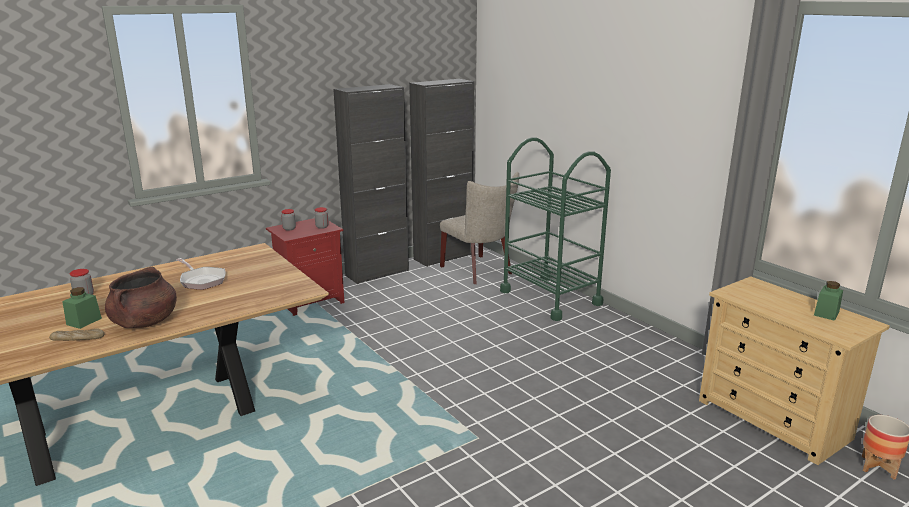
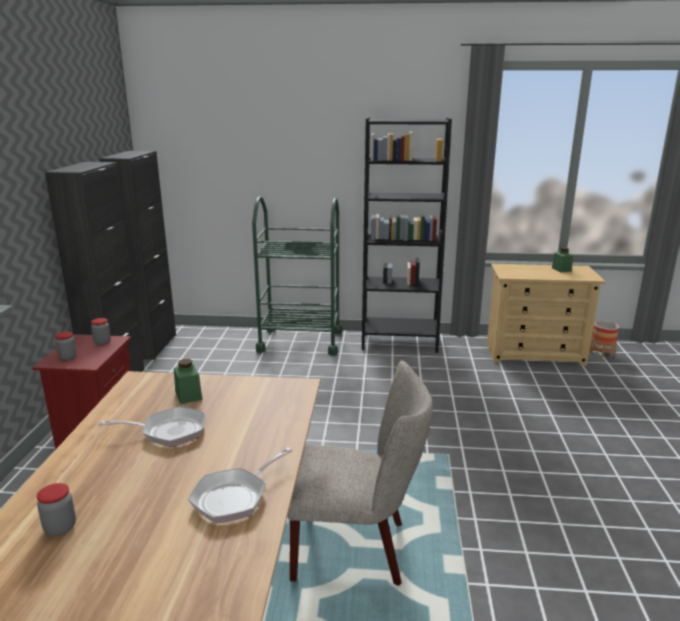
camera: 50 degrees left, 0 degrees up
bread [49,328,104,341] -> none
green jar [62,287,102,329] -> green jar moved to [174,359,202,404]
brown cooking pot [105,267,177,328] -> frying pan [188,447,292,523]
beige chair [440,172,519,284] -> beige chair moved to [288,360,433,586]
none -> black bookcase [362,117,452,353]

